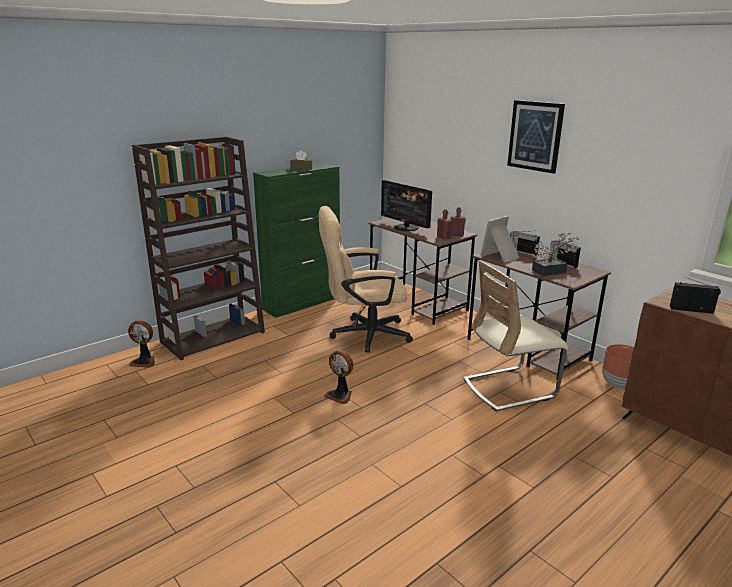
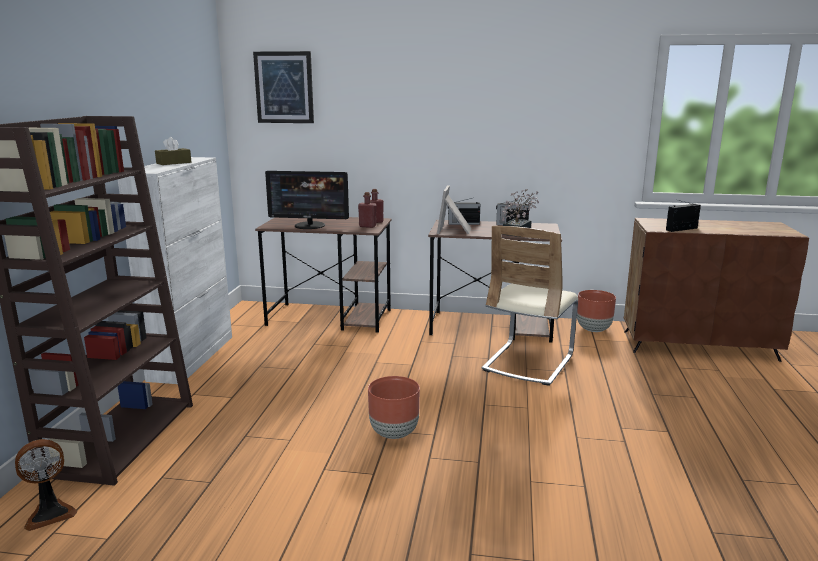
camera: 40 degrees left, 5 degrees down
green cabinet [253,163,340,318] -> white cabinet [118,157,232,384]
beige office chair [319,206,413,353] -> none
fan [324,350,353,404] -> brown planter [368,376,420,439]
picture [507,100,565,174] -> picture moved to [253,51,314,123]

